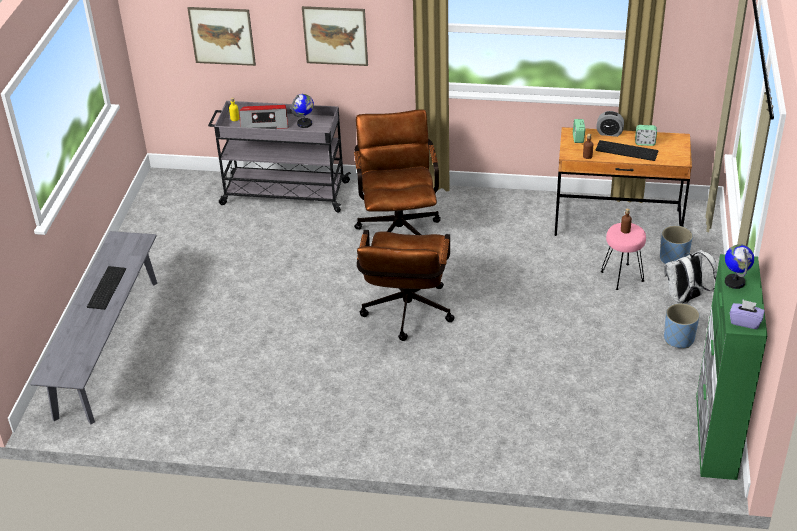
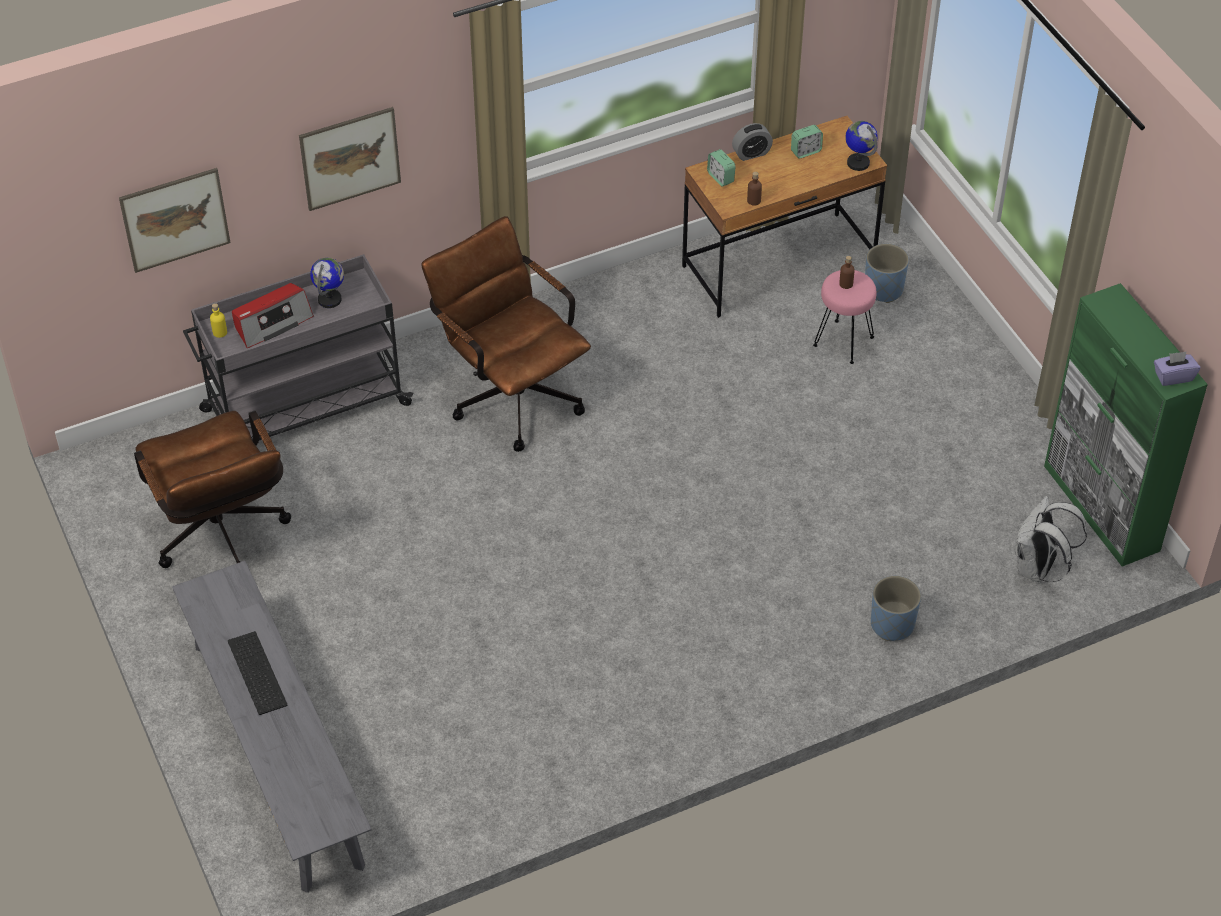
camera: 35 degrees left, 10 degrees up
brown office chair [357,230,454,341] -> brown office chair moved to [134,410,291,568]
keyboard [596,140,659,161] -> none
white backpack [664,250,717,303] -> white backpack moved to [1015,496,1087,582]
blue planter [664,303,700,348] -> blue planter moved to [871,576,921,641]
globe [725,244,754,289] -> globe moved to [845,121,878,171]

